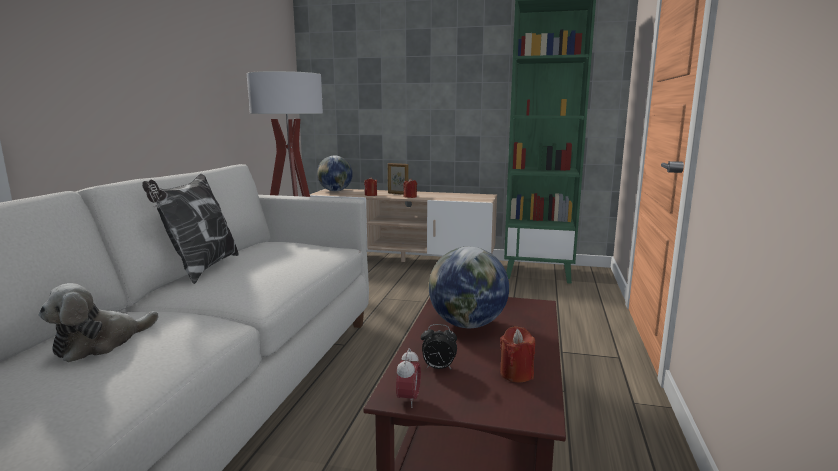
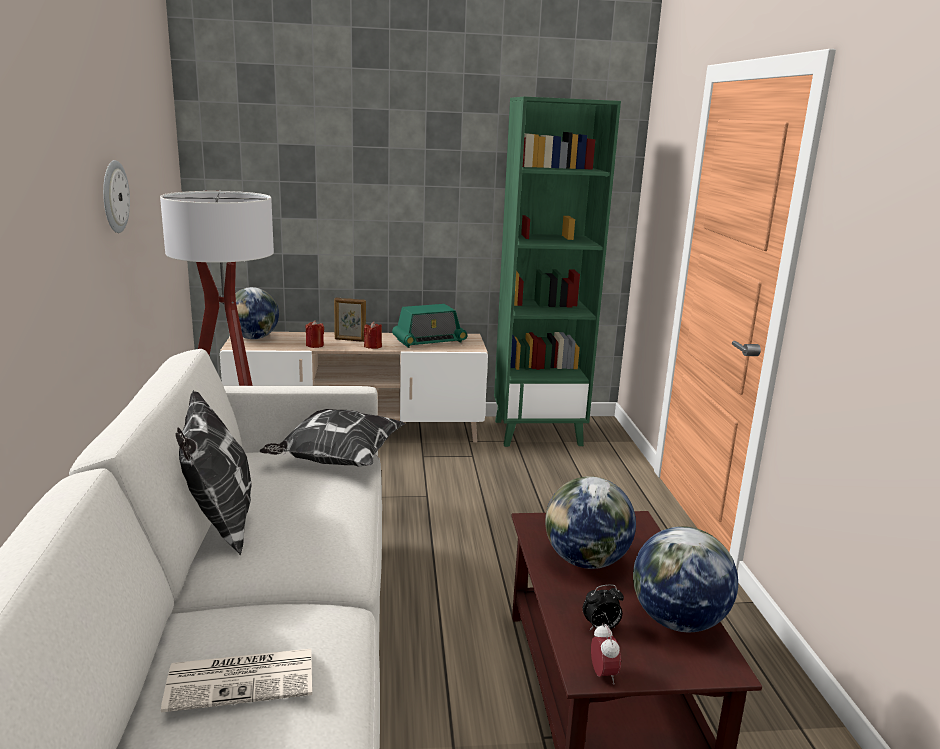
camera: 20 degrees left, 5 degrees up
plush toy [39,283,159,362] -> newspaper [161,649,312,712]
red candle [500,326,535,382] -> globe [633,526,738,632]
none -> wall clock [103,160,130,233]
none -> pillow [259,409,405,467]
none -> radio [392,304,467,348]

